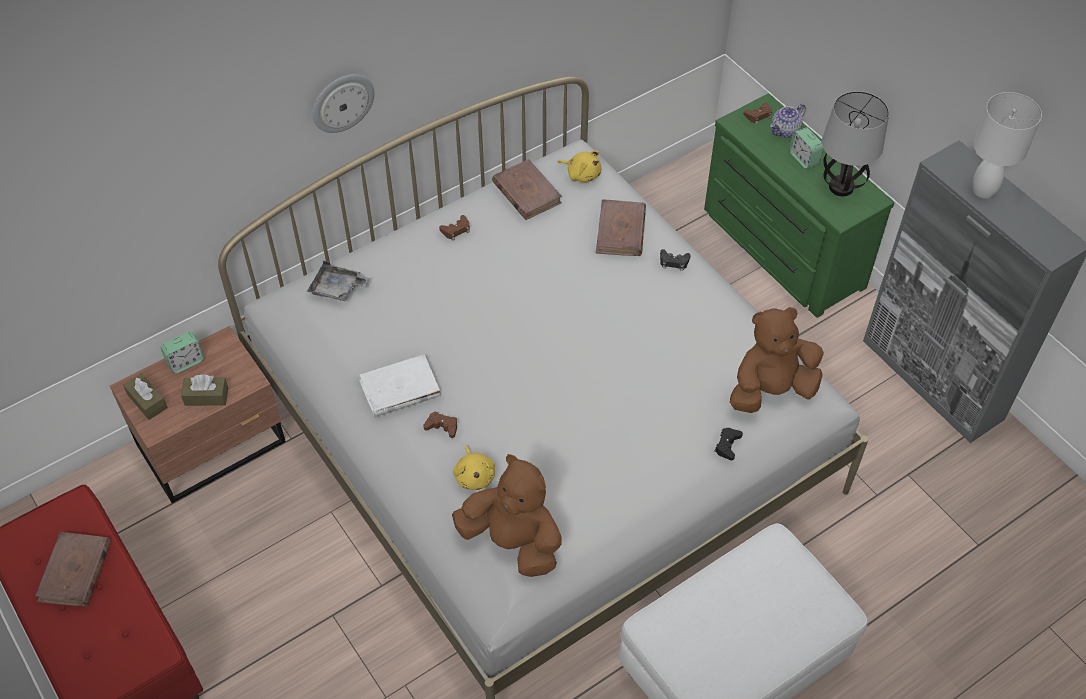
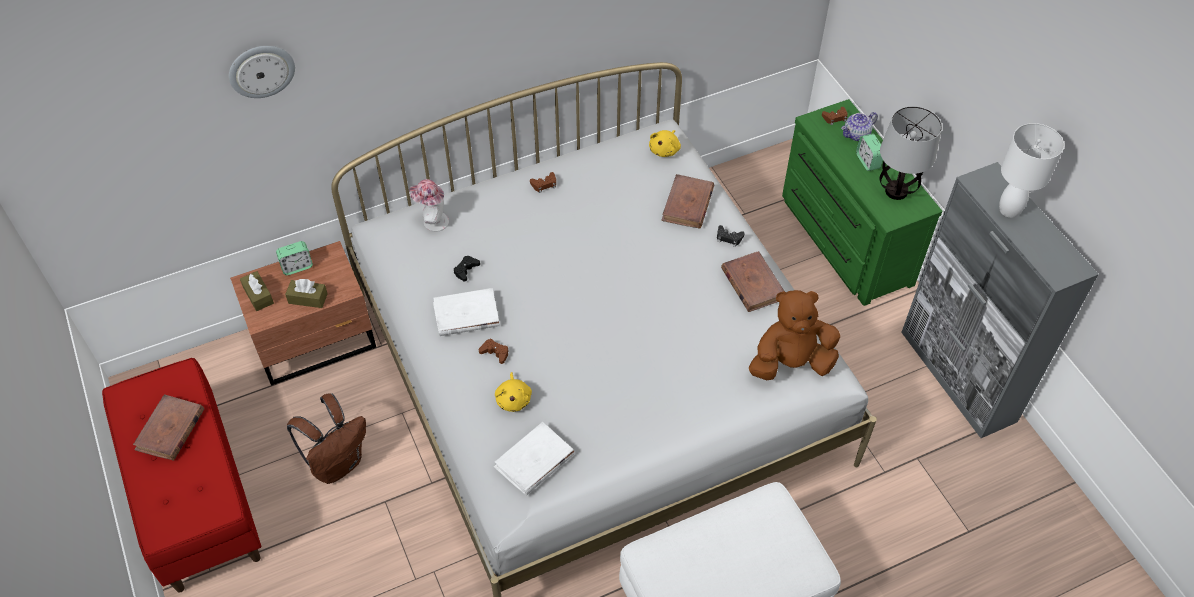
camera: 10 degrees right, 0 degrees up
grey tray [307,261,370,301] -> hat [409,179,449,232]
wall clock [313,74,375,133] -> wall clock moved to [229,46,295,98]
brown plush toy [452,454,562,577] -> white book [494,422,575,496]
brown book [492,159,562,220] -> brown book moved to [721,251,784,312]
yellow plush toy [558,151,601,182] -> yellow plush toy turned 75 degrees clockwise [649,130,681,157]
black game controller [714,428,743,460] -> black game controller moved to [454,256,480,282]
none -> brown backpack [287,393,366,484]

